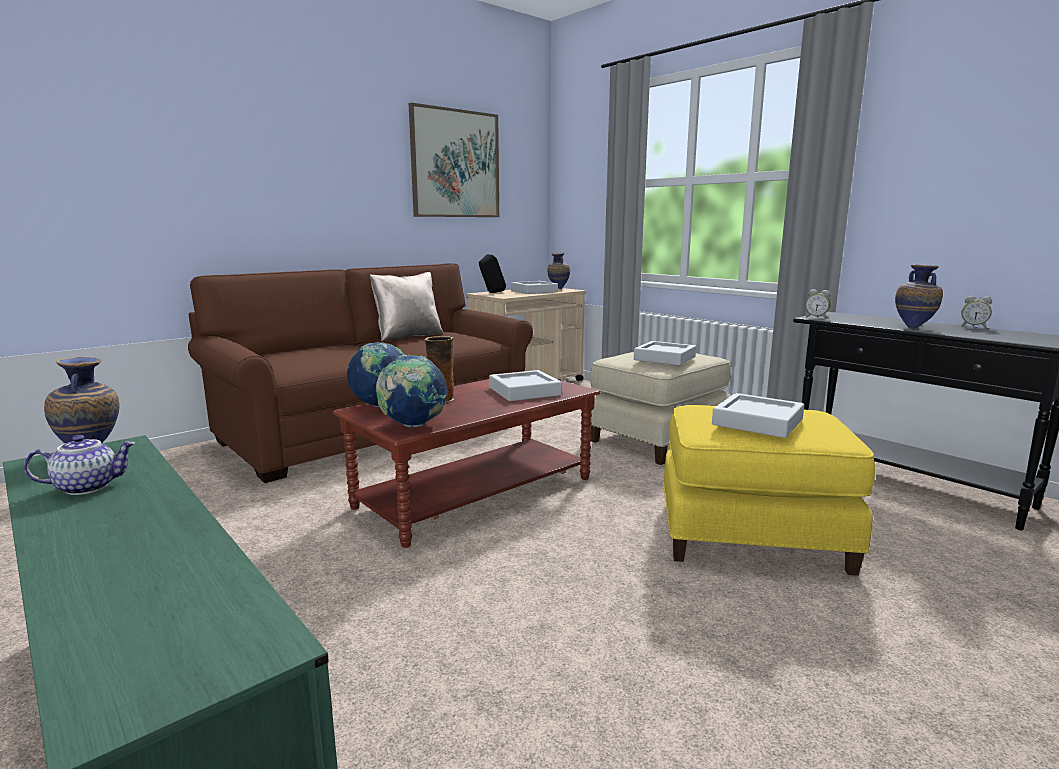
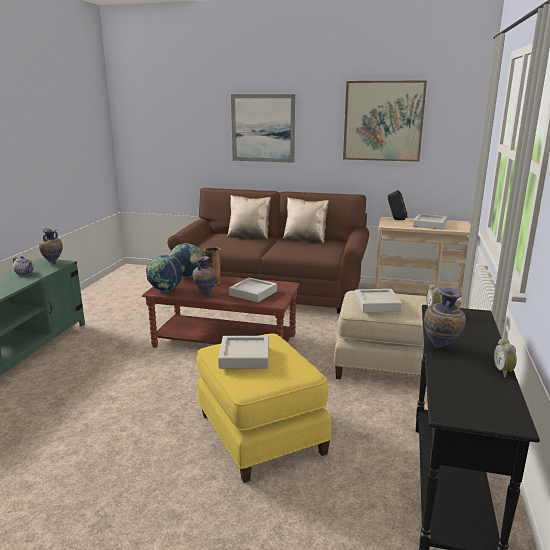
camera: 55 degrees right, 5 degrees up
vase [548,252,570,289] -> vase moved to [193,256,216,294]
none -> beige pillow [227,195,271,240]
none -> picture [231,94,295,163]

